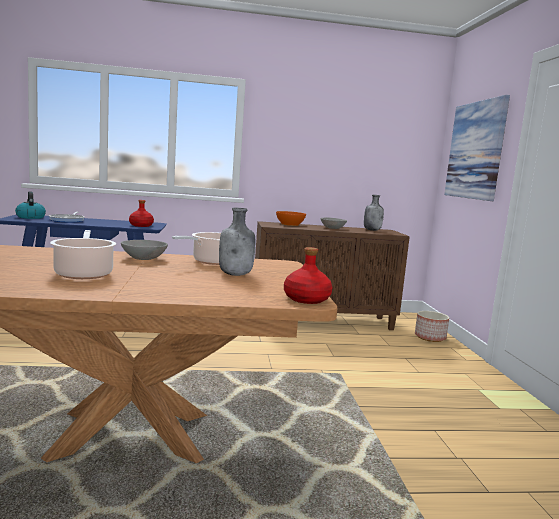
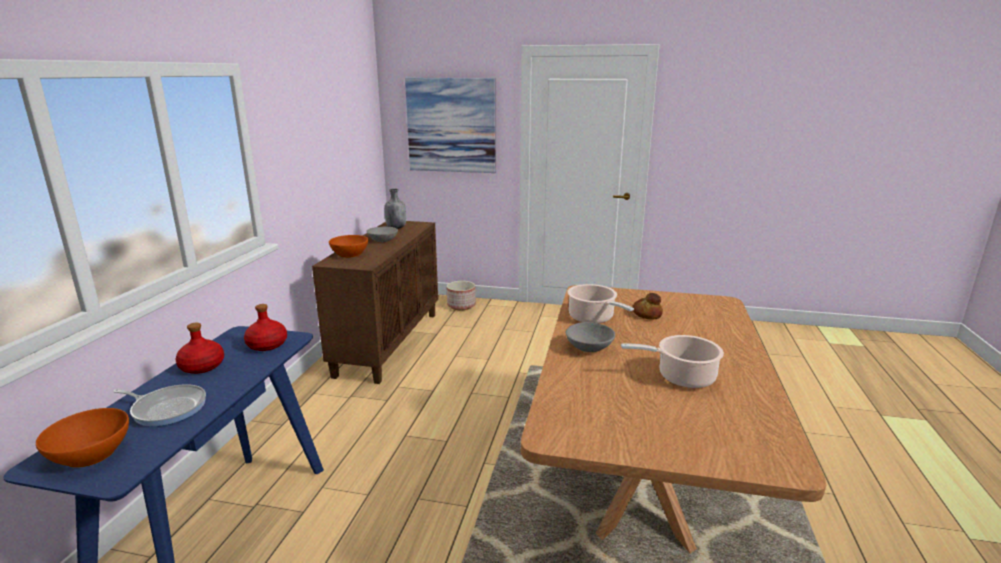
camera: 70 degrees left, 10 degrees up
kettle [15,192,46,219] -> orange bowl [36,408,129,468]
grey bottle [219,208,255,276] -> bread [632,293,663,320]
red bottle [284,247,332,304] -> red bottle moved to [175,323,224,374]

